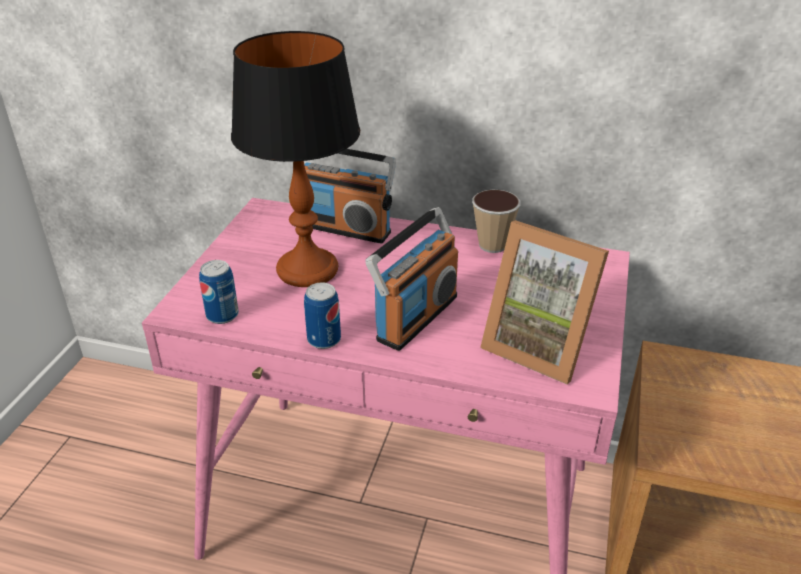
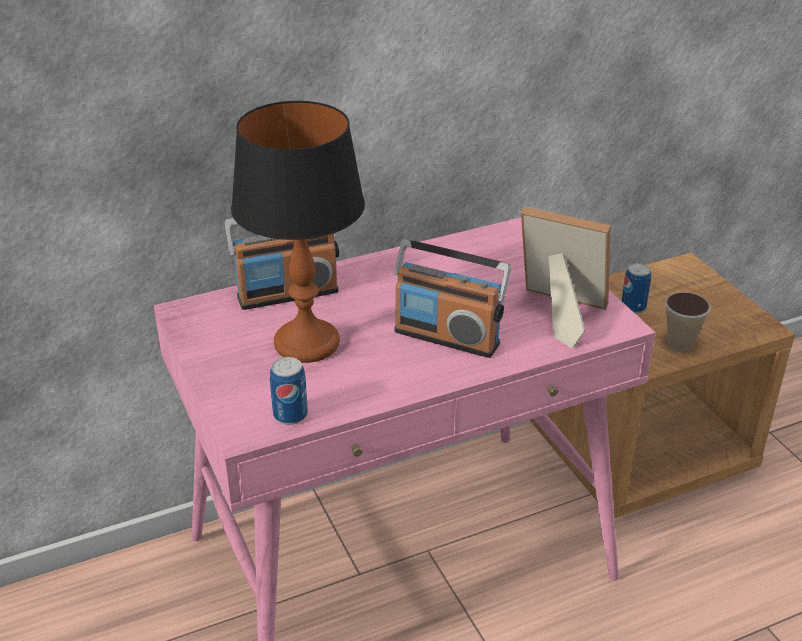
camera: 40 degrees left, 0 degrees up
can [304,283,341,349] -> can moved to [621,263,651,314]
radio [365,207,458,351] -> radio turned 120 degrees clockwise [394,239,511,358]
cup [472,190,521,253] -> cup moved to [665,292,711,351]
picture frame [480,220,609,384] -> picture frame turned 150 degrees counterclockwise [521,206,611,348]

